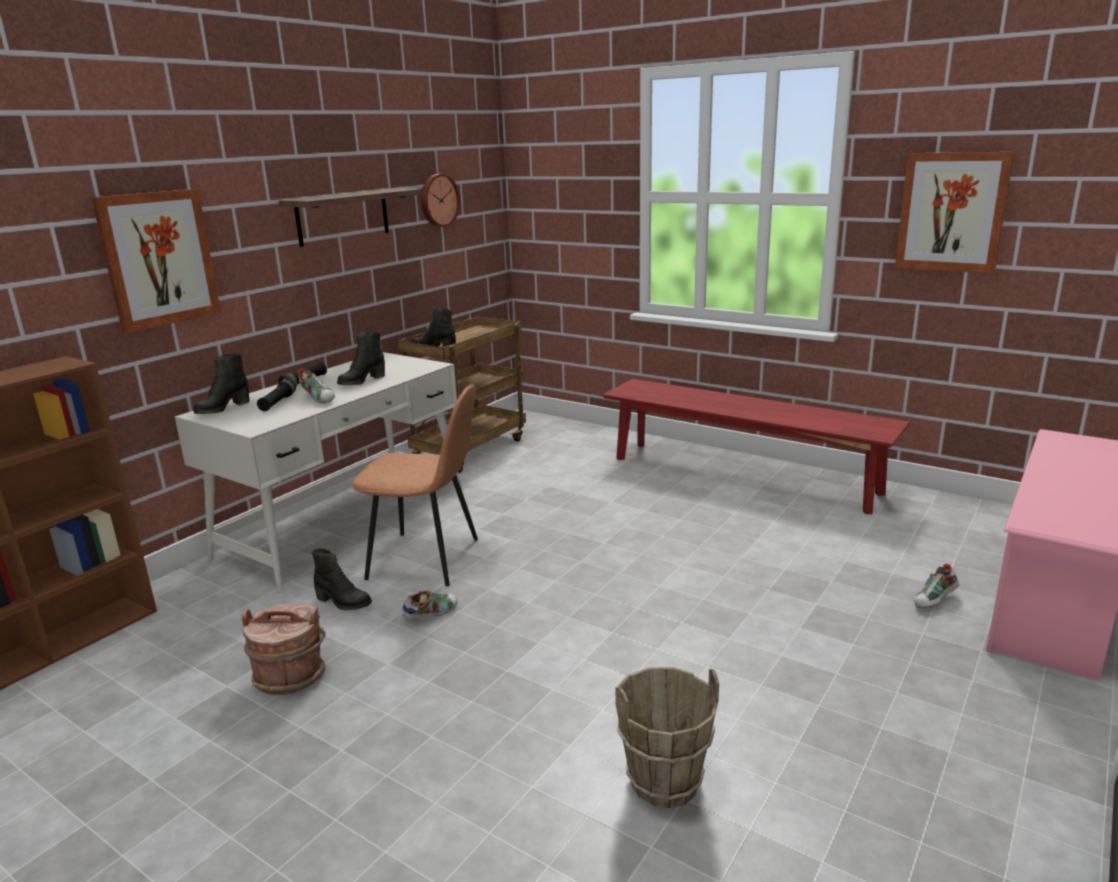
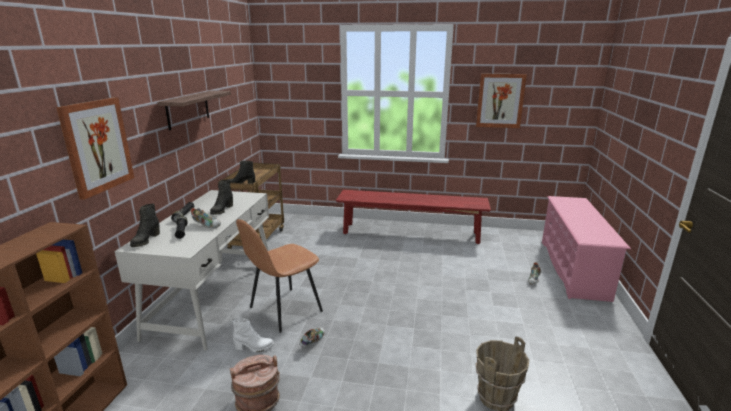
camera: 25 degrees left, 0 degrees up
black boot [312,548,372,610] -> white boot [232,318,274,352]
brown chair [352,384,478,586] -> brown chair turned 150 degrees clockwise [236,219,323,333]
wall clock [421,174,460,227] -> none

